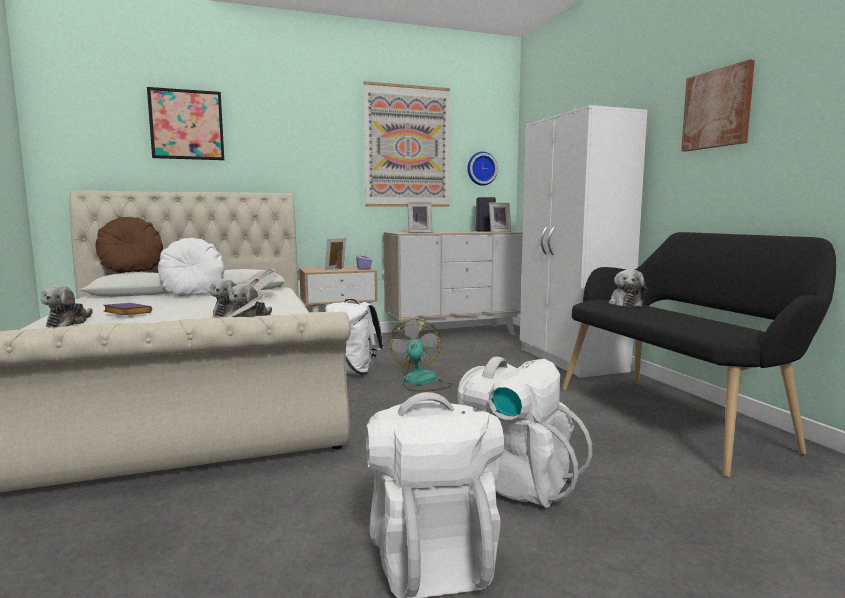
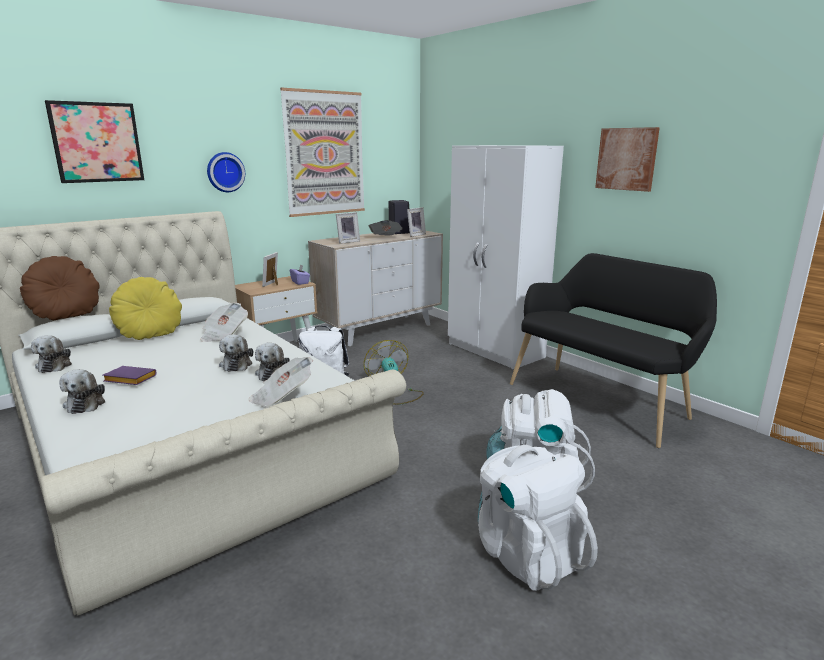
camera: 20 degrees left, 10 degrees up
white pillow [158,238,224,296] -> yellow pillow [109,277,182,340]
wall clock [467,152,498,186] -> wall clock moved to [207,152,245,192]
plush toy [609,269,648,307] -> plush toy moved to [31,335,72,373]
none -> newspaper [369,220,403,236]

